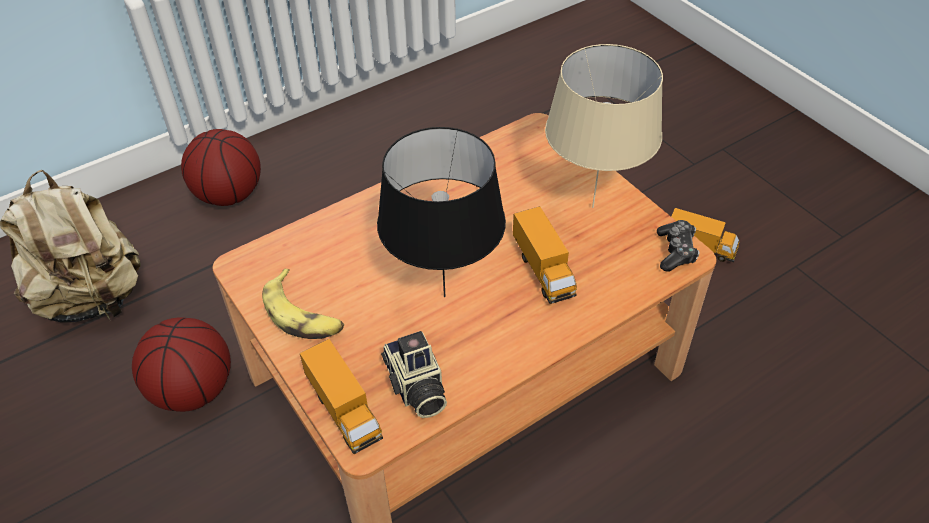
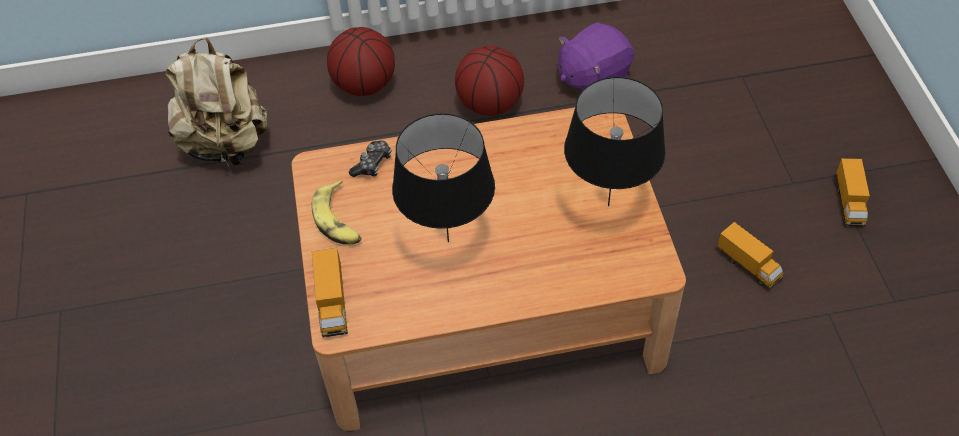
camera: 25 degrees right, 5 degrees up
basketball [132,317,231,412] -> basketball moved to [455,46,524,116]
camera [381,331,447,418] -> none
toy truck [513,206,577,304] -> toy truck moved to [836,158,870,226]
beige table lamp [545,44,663,208] -> black table lamp [564,77,666,206]
game controller [657,220,700,272] -> game controller moved to [349,141,392,177]
none -> purple plush toy [558,23,634,90]

